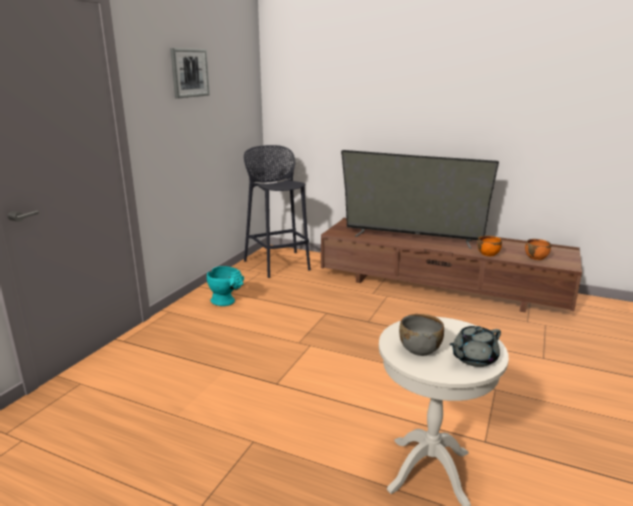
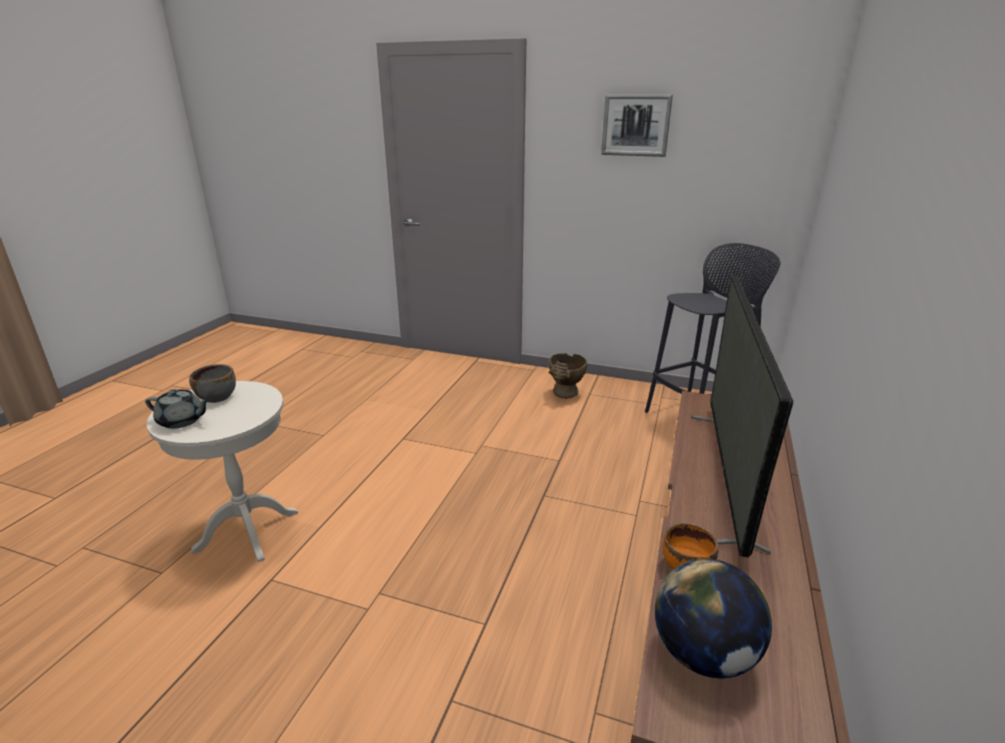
camera: 85 degrees right, 5 degrees up
turquoise vase [207,266,244,306] -> beige vase [548,353,587,399]
grey teapot [449,326,501,367] -> grey teapot turned 135 degrees clockwise [145,389,210,429]
orange bowl [525,239,551,260] -> globe [655,559,772,678]

